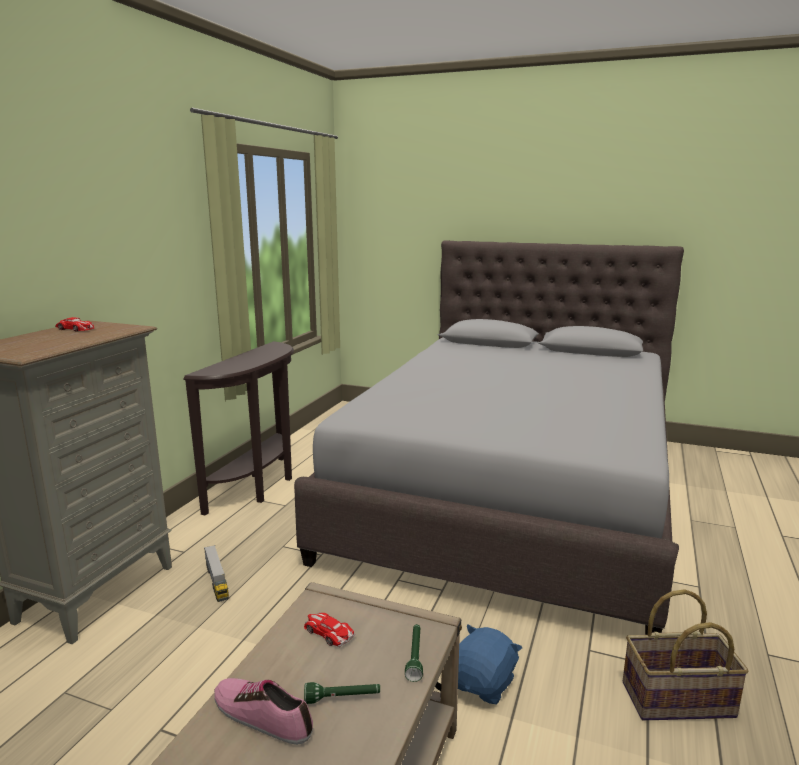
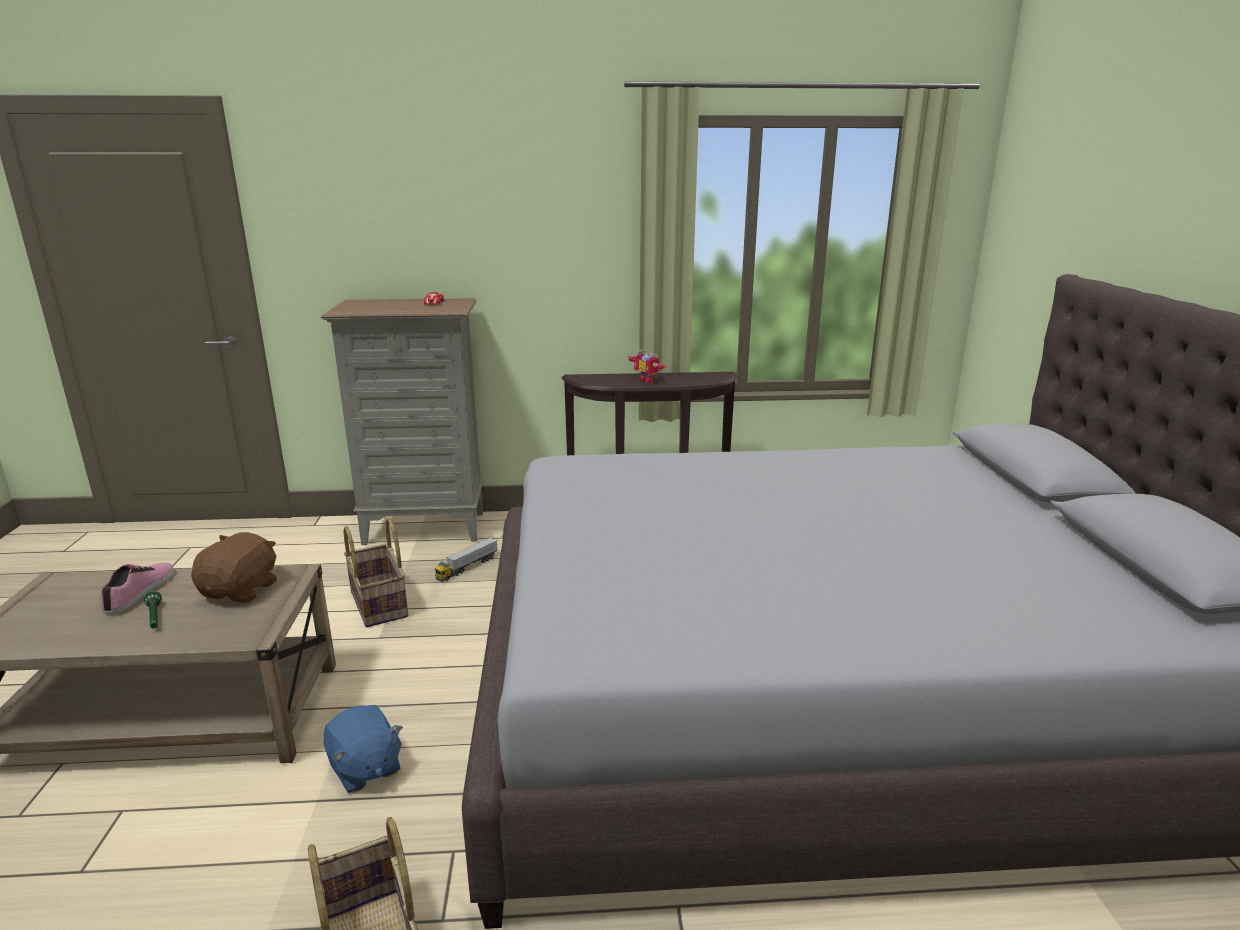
camera: 65 degrees right, 5 degrees up
toy car [304,612,356,647] -> brown plush toy [191,532,277,603]
green flashlight [405,624,423,682] -> none
blue plush toy [458,625,522,704] -> blue plush toy turned 45 degrees clockwise [323,705,403,793]
none -> basket [344,518,408,627]
none -> toy robot [627,350,666,383]

